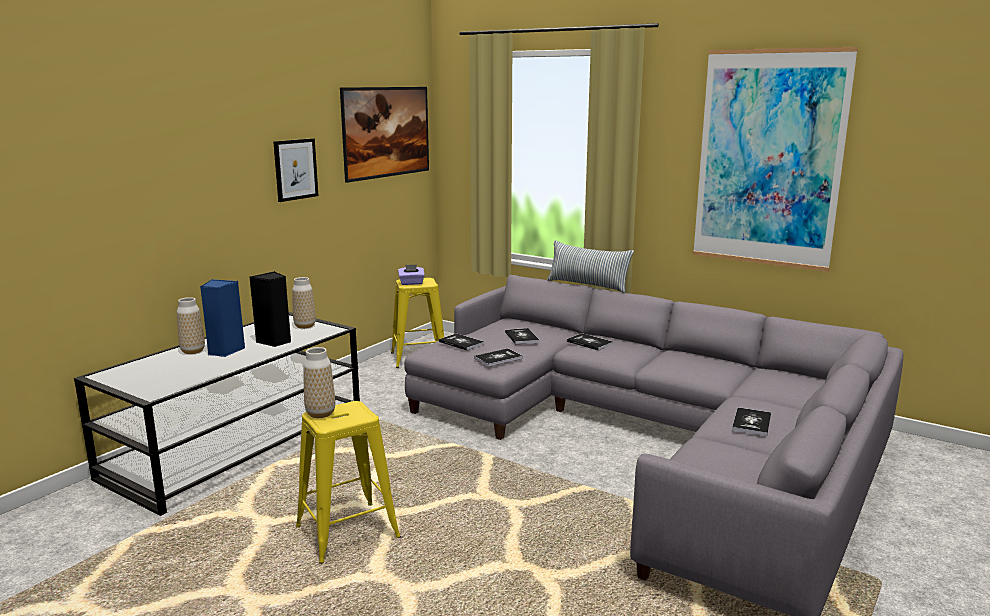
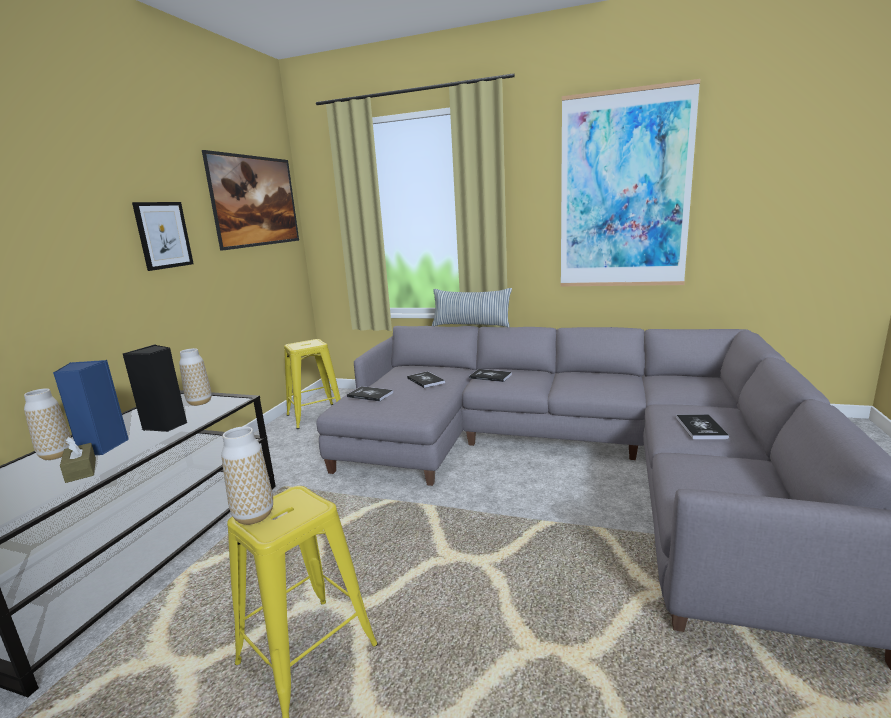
camera: 15 degrees left, 0 degrees up
purple tissue box [398,265,425,285] -> none
book [474,349,523,367] -> none
none -> brown tissue box [60,437,96,483]

